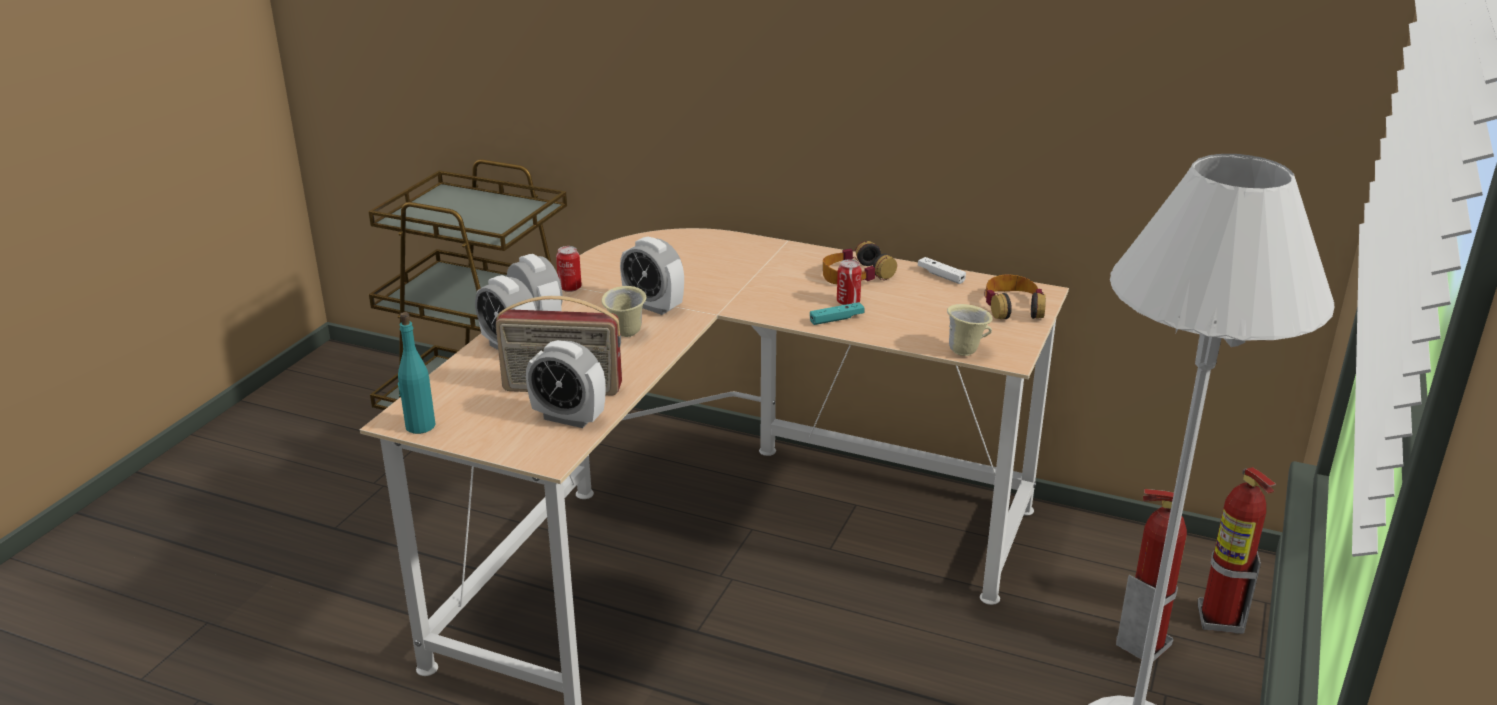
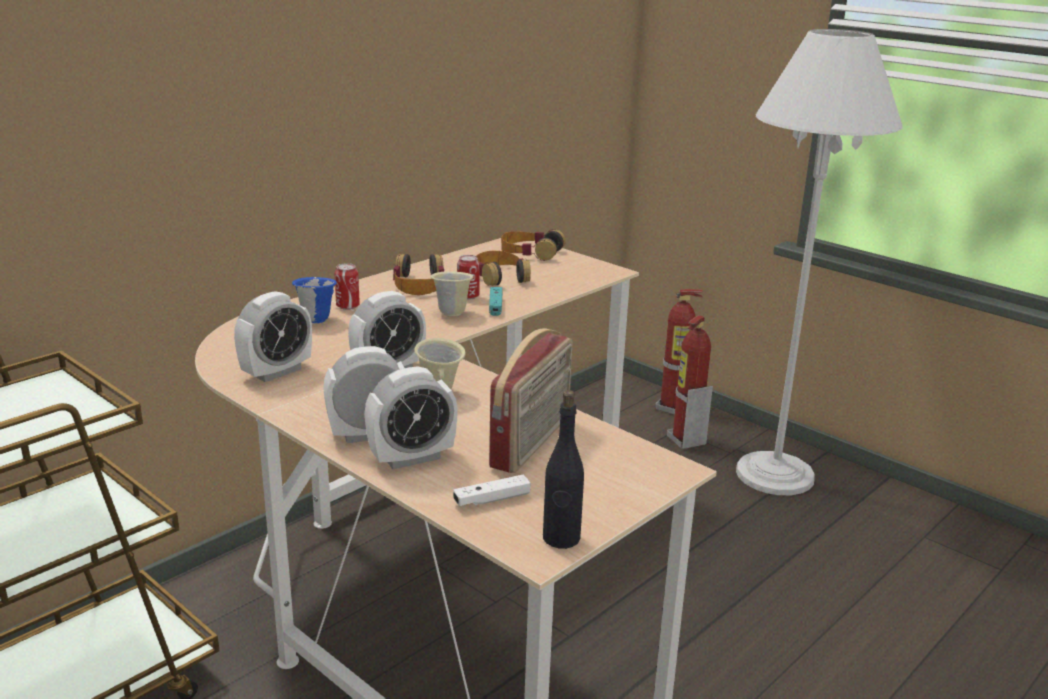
camera: 70 degrees left, 5 degrees down
turquoise bottle [398,312,435,434] -> black bottle [543,390,584,549]
alarm clock [526,340,606,428] -> alarm clock moved to [234,291,312,382]
can [556,246,582,292] -> can moved to [335,263,360,310]
white game controller [918,257,966,284] -> white game controller moved to [453,475,531,506]
beige mug [947,304,993,356] -> beige mug moved to [431,271,474,316]
none -> blue mug [292,277,337,323]
none -> headphones [476,251,531,286]

